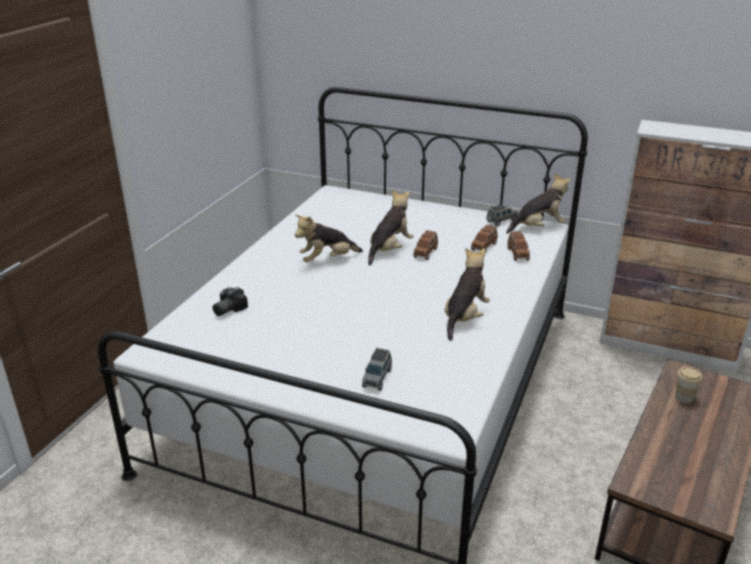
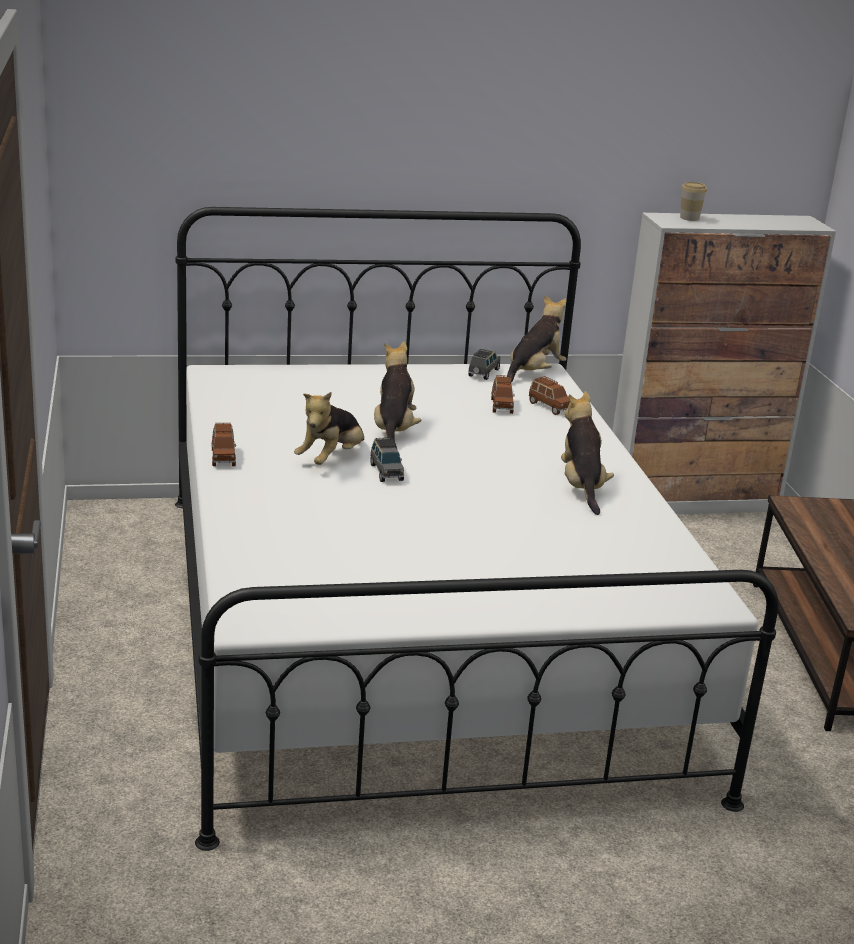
camera: 35 degrees left, 5 degrees down
camera [212,287,248,316] -> none
grey toy car [362,348,392,391] -> grey toy car moved to [370,437,404,482]
brown toy car [413,230,438,260] -> brown toy car moved to [211,423,236,466]
cup [675,367,703,403] -> cup moved to [680,182,707,221]

